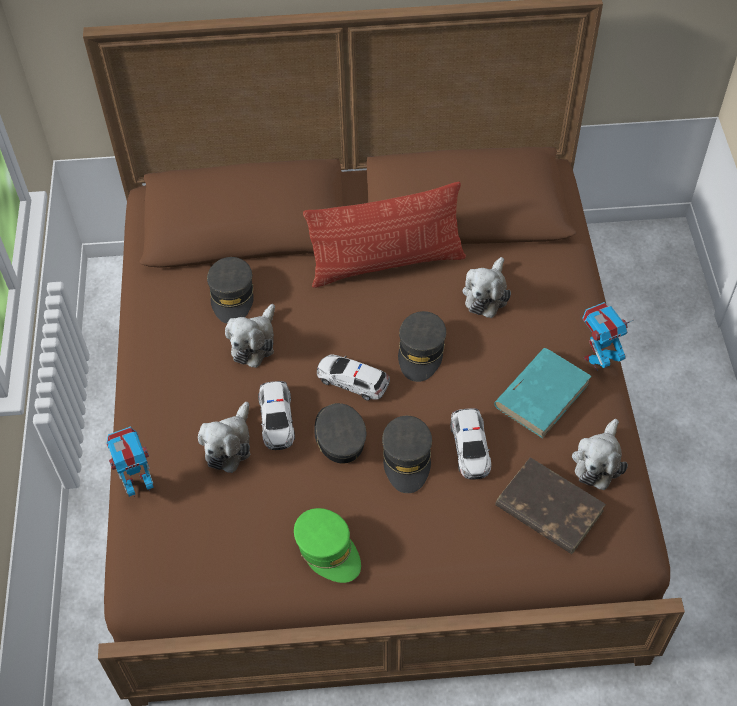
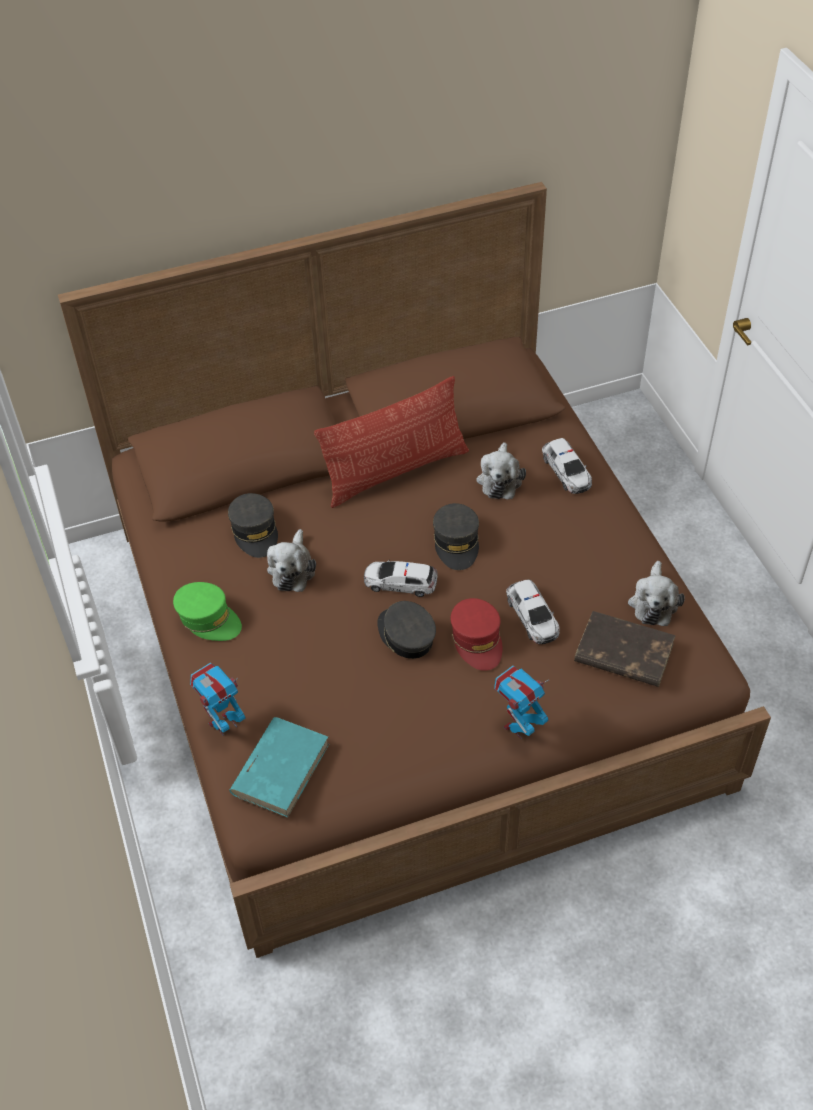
camera: 15 degrees left, 5 degrees down
plush toy [198,402,250,473] -> none
toy car [258,381,295,450] -> toy car moved to [542,438,592,494]
green cap [294,508,361,583] -> green cap moved to [173,582,242,641]
grey cap [382,416,432,493] -> red cap [451,598,503,671]
turquoise book [494,348,591,439] -> turquoise book moved to [230,717,329,818]
toy robot [582,302,634,371] -> toy robot moved to [494,666,549,739]

